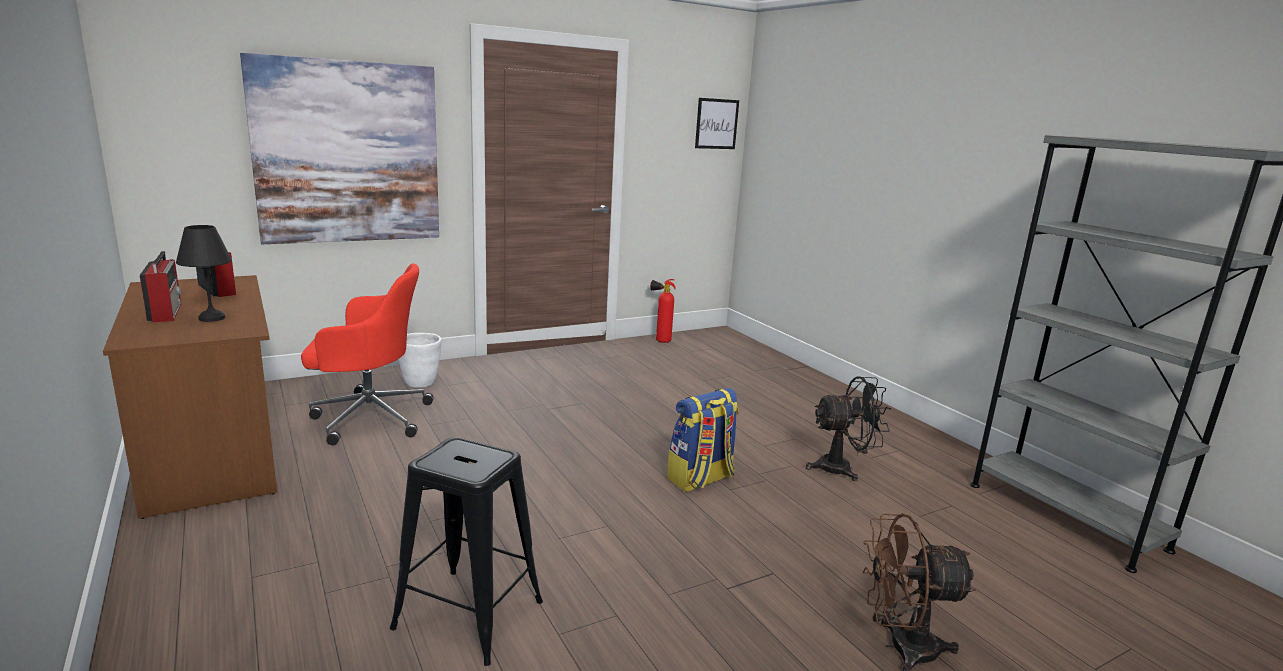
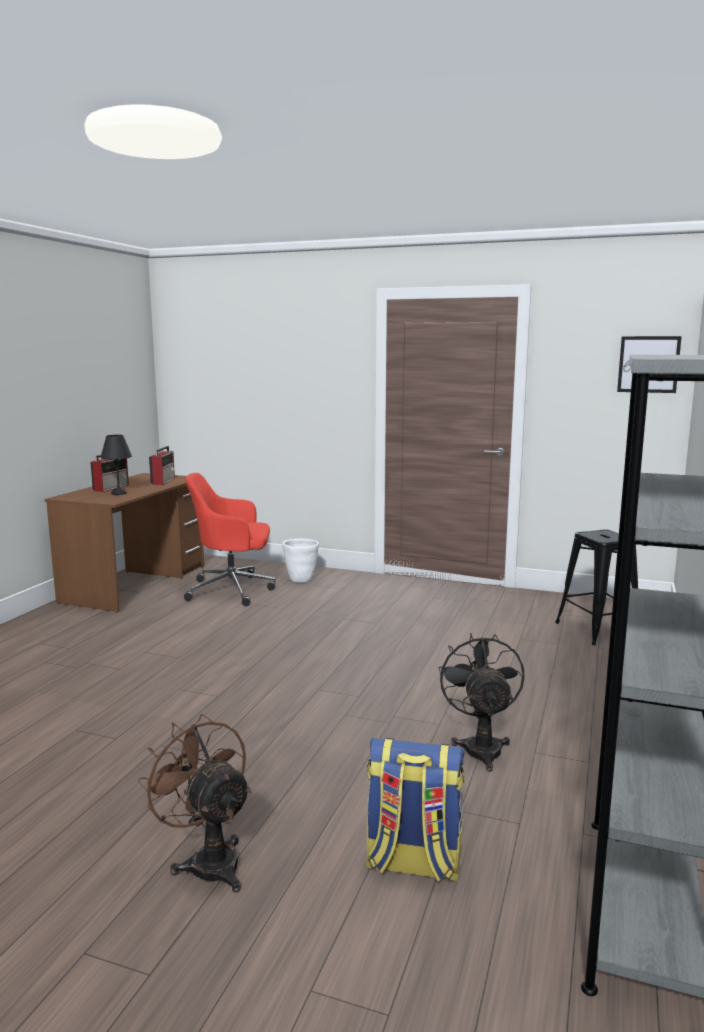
camera: 50 degrees right, 5 degrees down
picture [240,53,439,244] -> none
red office chair [301,263,434,445] -> red office chair turned 135 degrees clockwise [184,473,276,606]
black stool [390,437,543,666] -> black stool moved to [555,529,638,645]
fire extinguisher [650,279,676,343] -> none
backpack [667,388,739,492] -> backpack moved to [365,738,465,882]
black fan [806,376,891,481] -> black fan turned 135 degrees counterclockwise [439,633,525,772]

